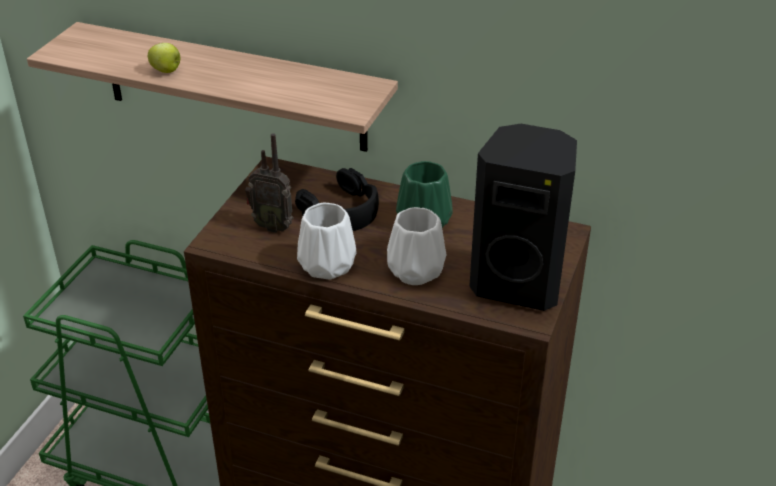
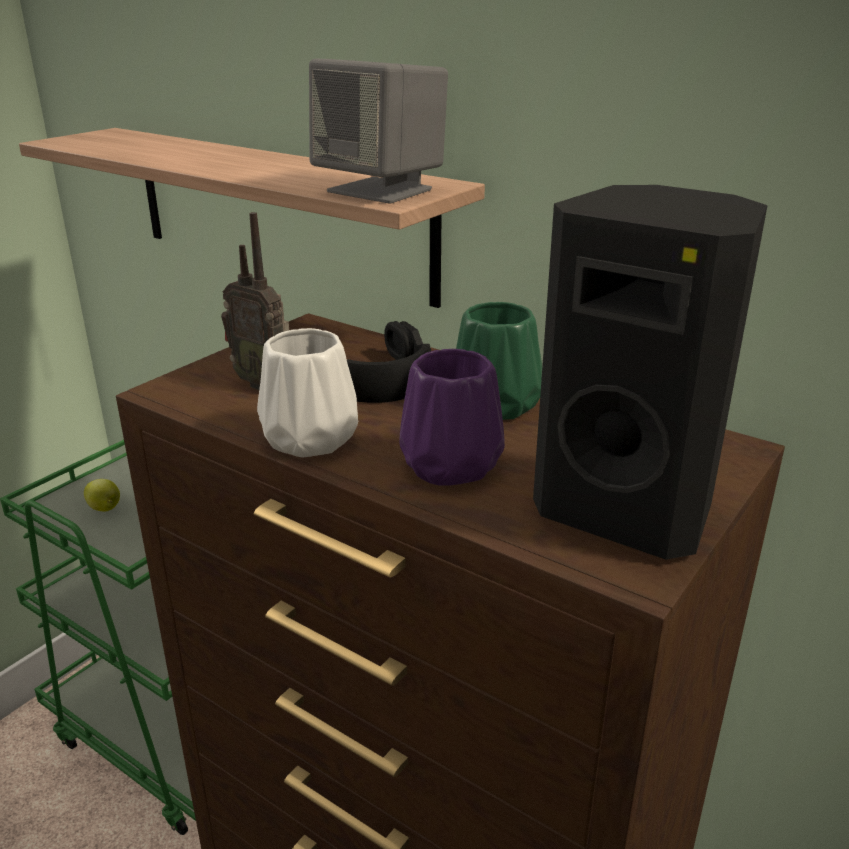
camera: 15 degrees right, 10 degrees down
apple [148,43,180,73] -> apple moved to [84,479,120,512]
white vase [387,207,446,285] -> purple vase [399,349,505,486]
none -> grey speaker [309,59,448,203]

